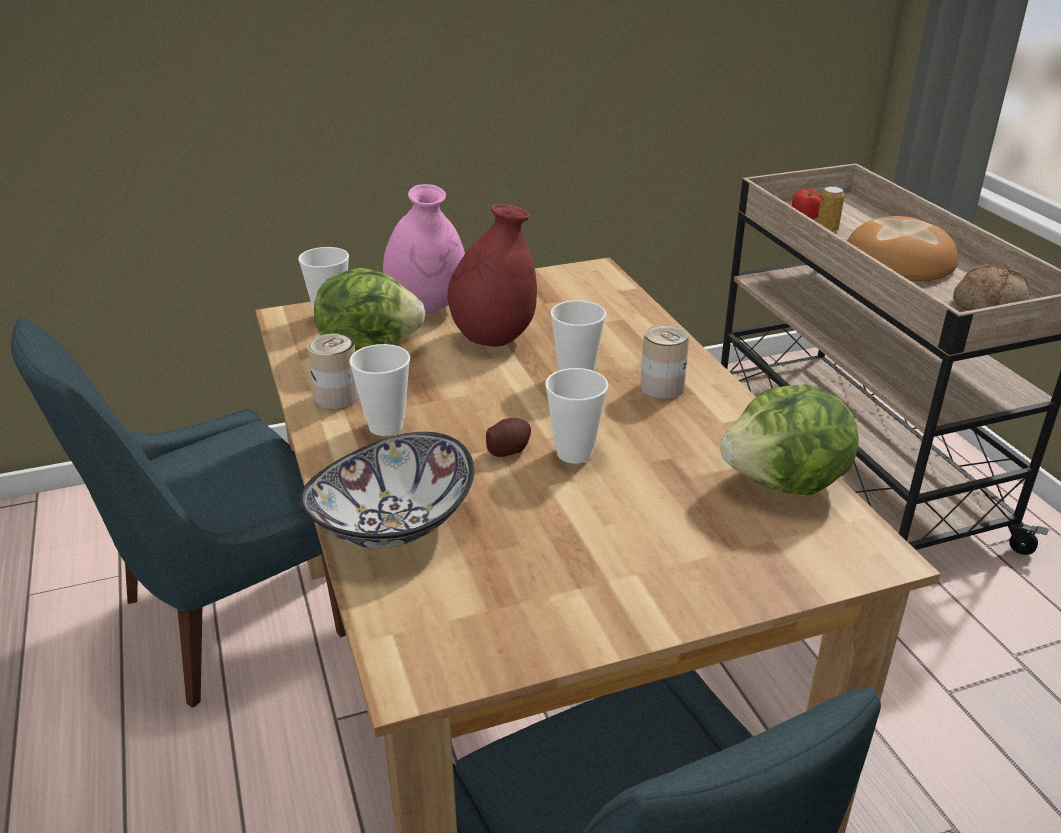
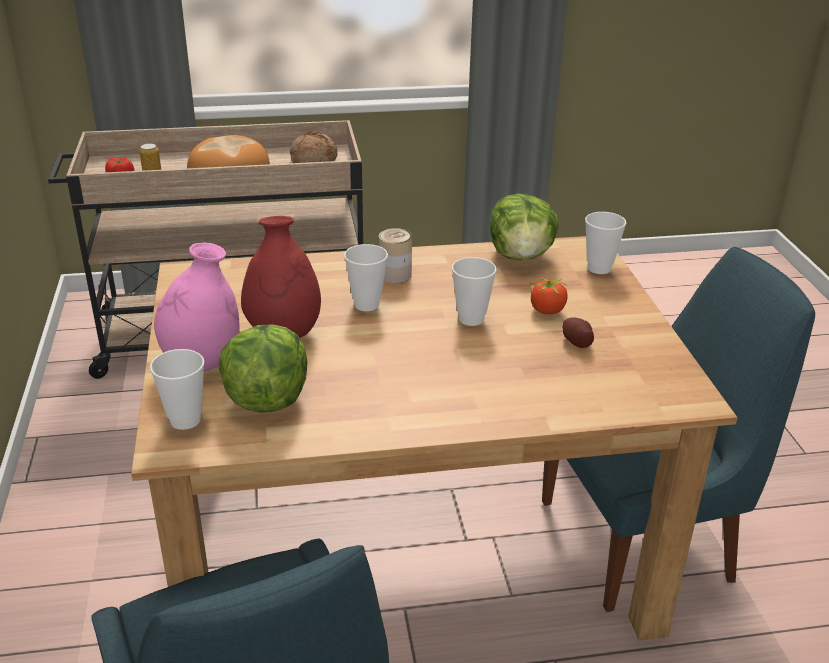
camera: 80 degrees left, 0 degrees up
bowl [300,432,474,548] -> none
can [307,333,359,409] -> none
cup [349,344,410,436] -> cup moved to [585,212,627,274]
potato [486,418,531,457] -> potato moved to [562,317,594,348]
none -> tomato [530,278,568,314]

